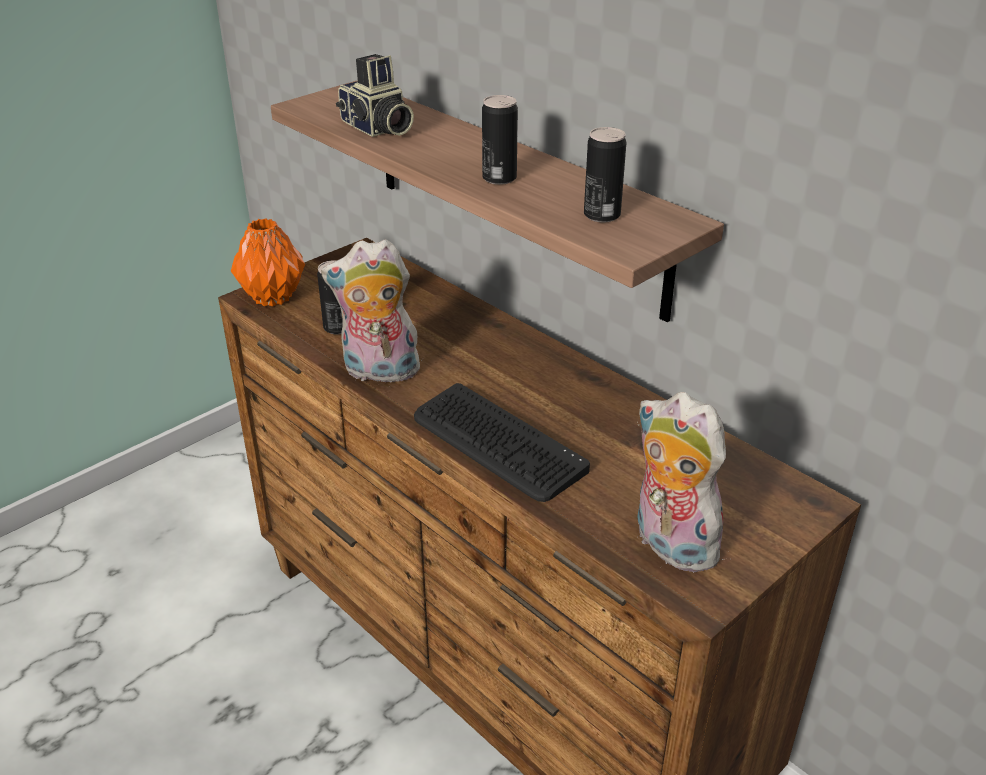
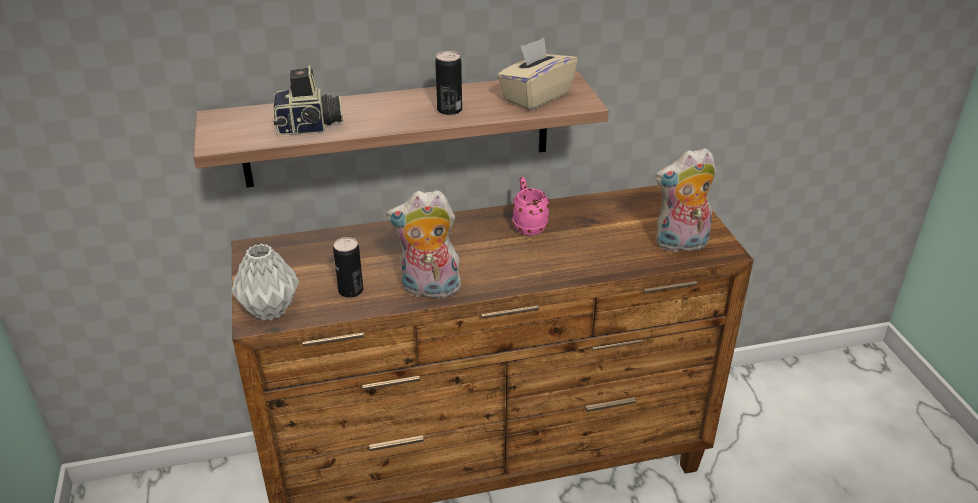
camera: 60 degrees left, 0 degrees up
orange vase [231,218,305,307] -> grey vase [231,244,299,321]
plush toy [321,239,422,383] -> plush toy turned 60 degrees clockwise [386,190,465,298]
keyboard [414,383,590,502] -> none
can [584,127,627,222] -> beige tissue box [497,38,578,111]
none -> pink mug [512,177,549,236]

